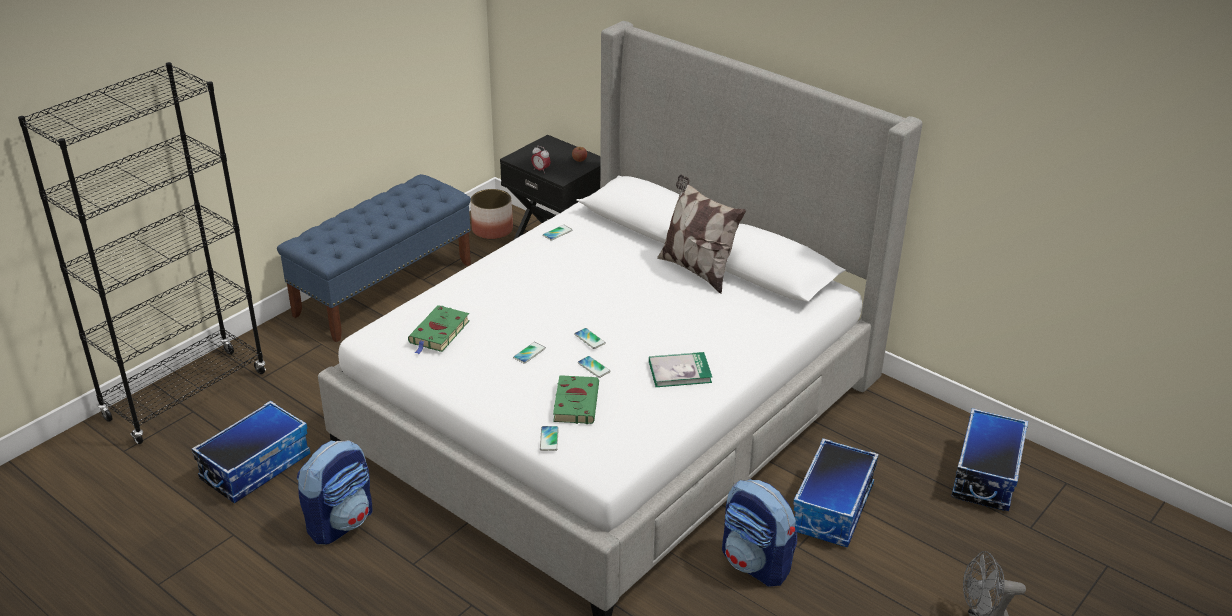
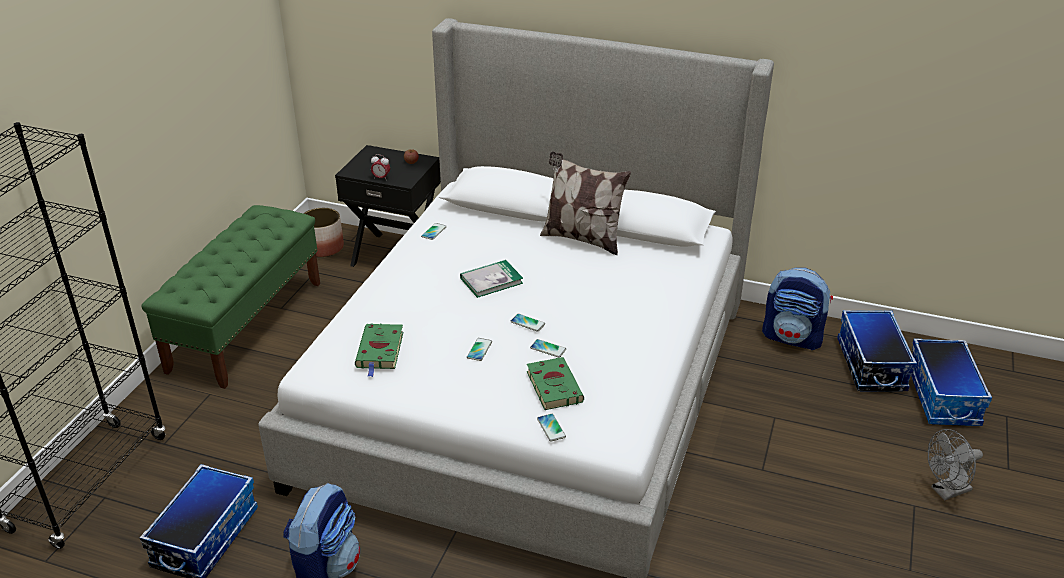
camera: 20 degrees left, 0 degrees up
blue bench [277,174,471,342] -> green bench [142,205,320,389]
book [649,352,712,387] -> book moved to [460,260,523,298]
backpack [722,479,797,587] -> backpack moved to [762,268,833,350]
storage box [793,438,879,547] -> storage box moved to [911,338,992,426]

